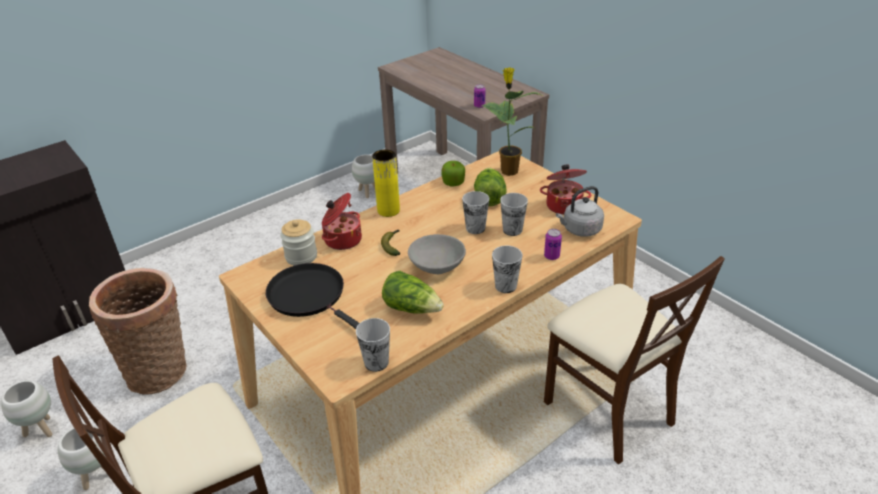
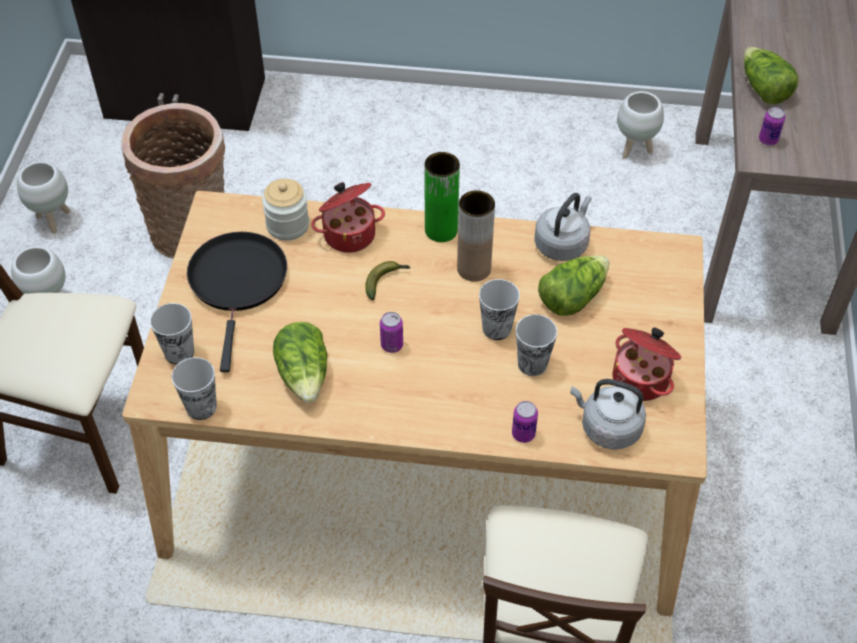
camera: 45 degrees right, 15 degrees up
yellow vase [372,149,400,217] -> green vase [425,152,460,242]
grey bowl [408,234,466,274] -> can [380,312,403,353]
apple [442,161,465,187] -> grey kettle [534,193,592,261]
potted plant [482,67,544,176] -> none
cup [492,246,523,293] -> cup moved to [150,303,194,365]
none -> brown vase [457,190,495,282]
none -> lettuce [744,47,798,104]

